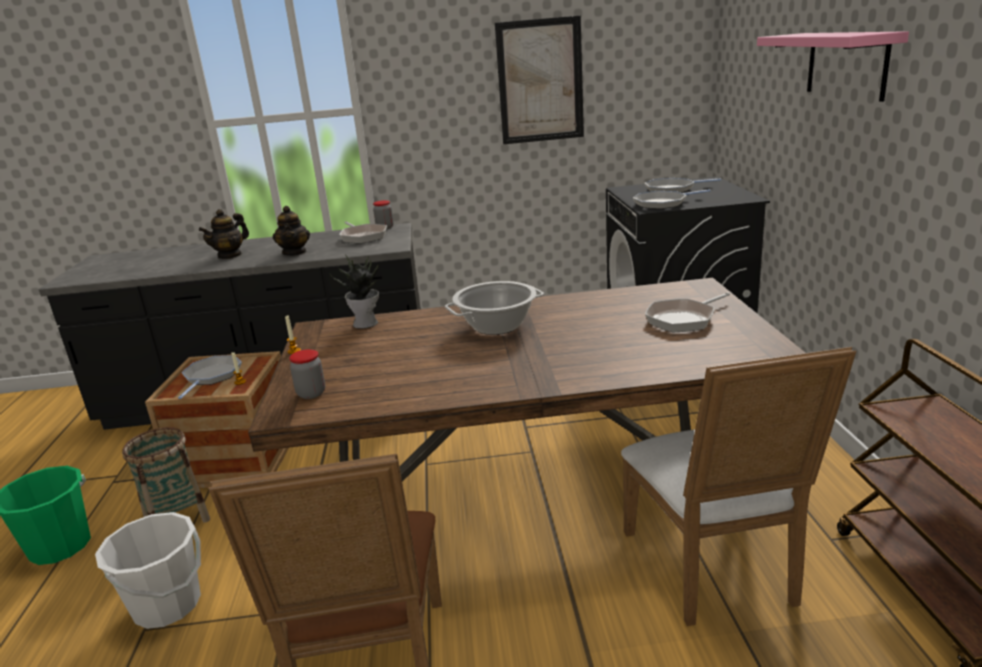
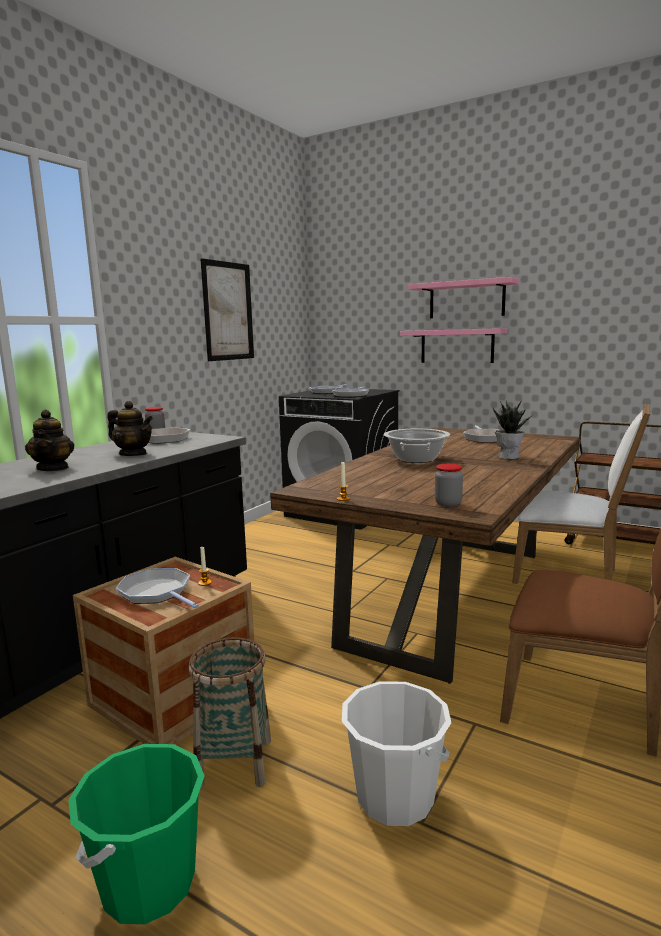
camera: 55 degrees left, 10 degrees down
potted plant [330,254,379,329] -> potted plant moved to [493,400,534,459]
none -> pink shelf [400,328,508,363]

